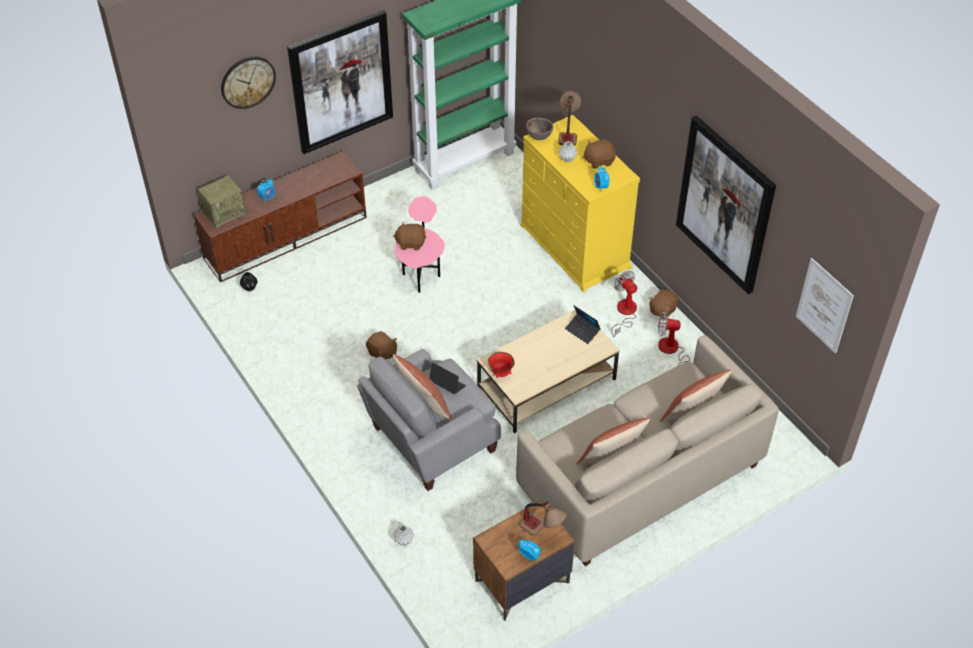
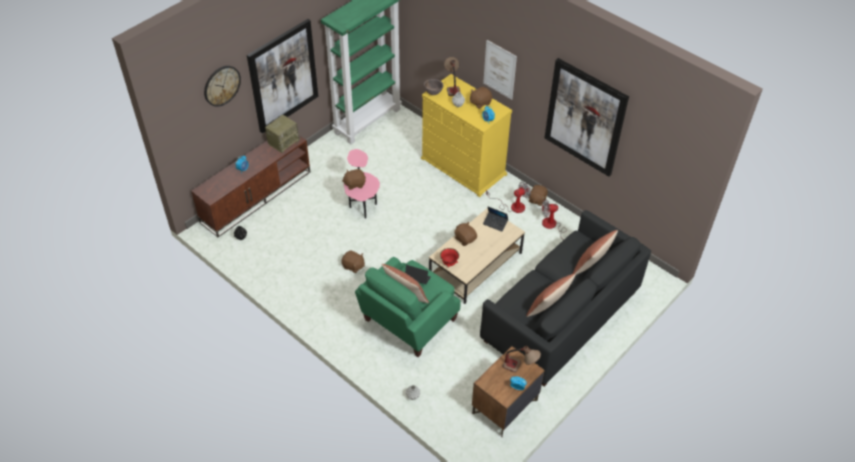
camera: 15 degrees left, 0 degrees up
radio [198,176,248,229] -> radio moved to [265,115,300,153]
grey armchair [357,349,501,491] -> green armchair [355,257,461,357]
beige sofa [516,335,779,566] -> black sofa [480,210,651,387]
fan [611,271,637,337] -> fan turned 105 degrees clockwise [486,182,531,213]
picture [796,258,854,354] -> picture moved to [483,40,517,100]
none -> brown plush toy [454,222,477,246]

